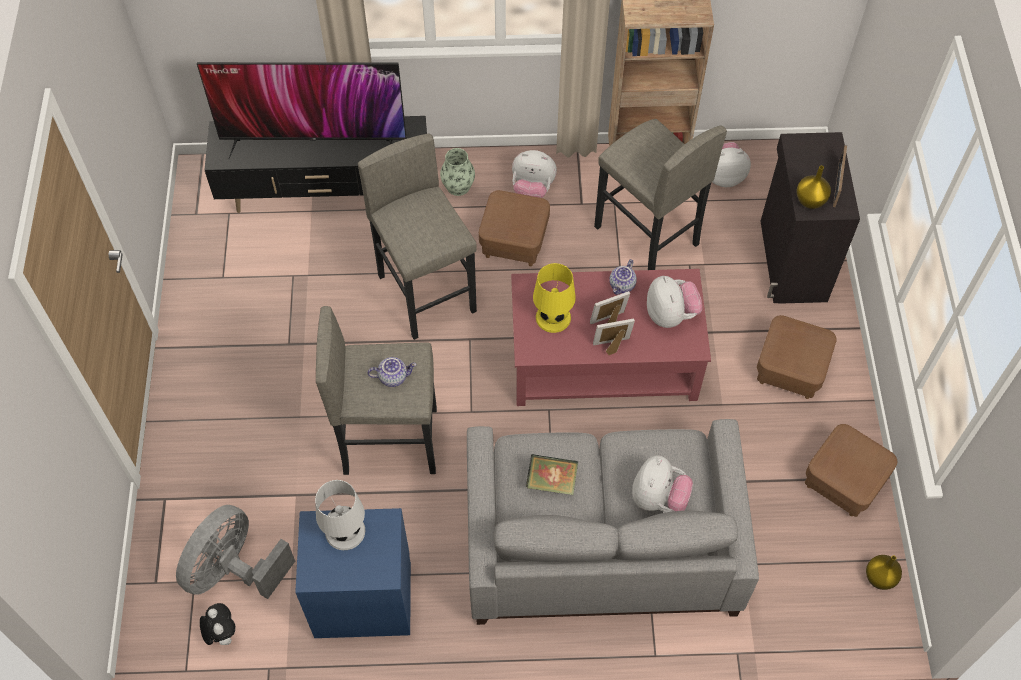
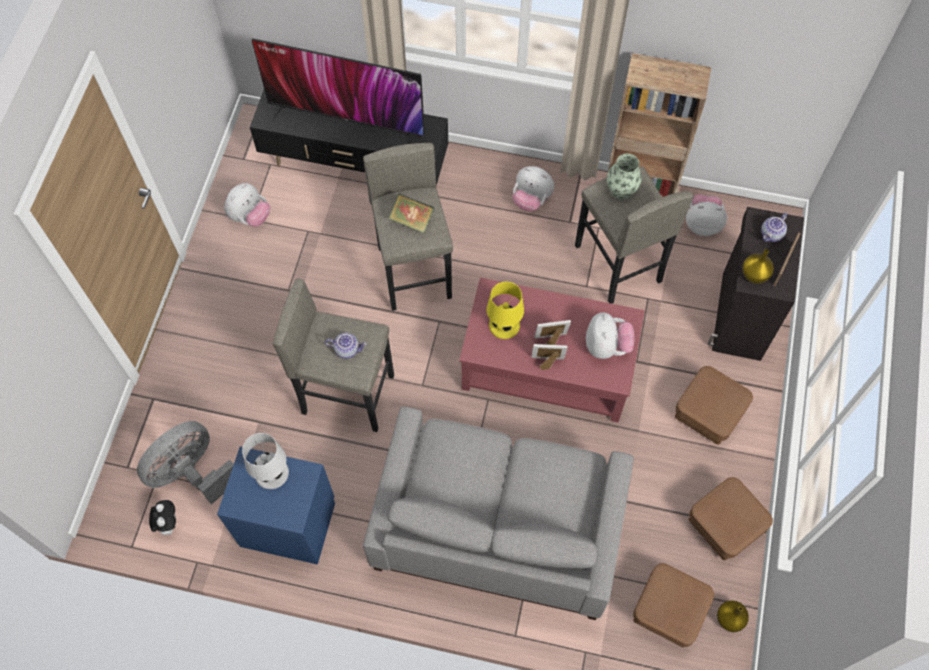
camera: 15 degrees right, 5 degrees up
vase [440,148,475,196] -> vase moved to [607,154,642,200]
brown ottoman [479,190,550,266] -> brown ottoman moved to [633,563,714,648]
book [526,454,578,495] -> book moved to [389,193,435,233]
teapot [609,259,637,295] -> teapot moved to [761,213,787,242]
plush toy [632,456,693,512] -> plush toy moved to [224,183,270,227]

